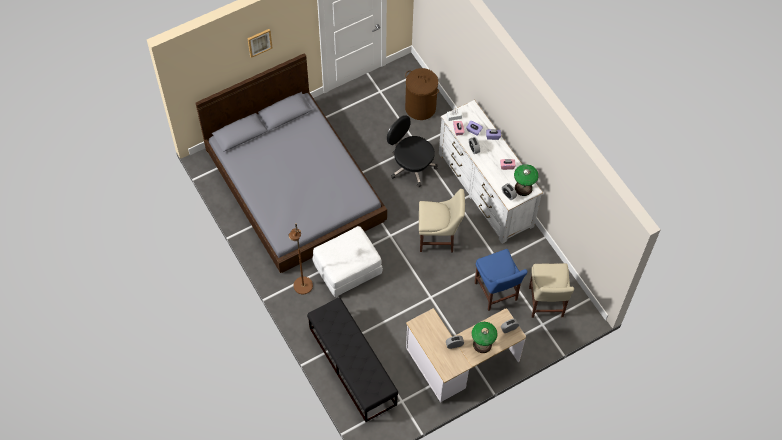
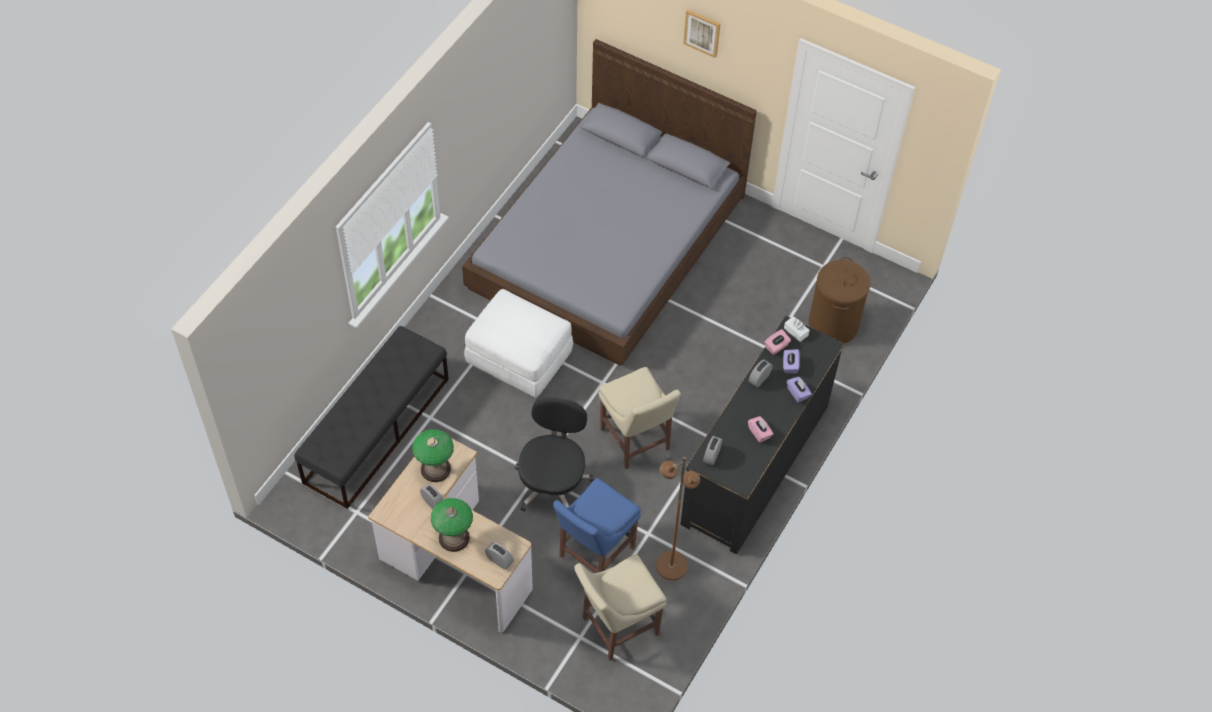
camera: 60 degrees right, 5 degrees down
brown floor lamp [289,223,313,294] -> brown floor lamp moved to [656,457,700,580]
black office chair [387,115,438,188] -> black office chair moved to [515,397,594,511]
white dresser [439,100,543,244] -> black dresser [680,316,845,555]
table lamp [514,164,539,196] -> table lamp moved to [412,429,454,482]

